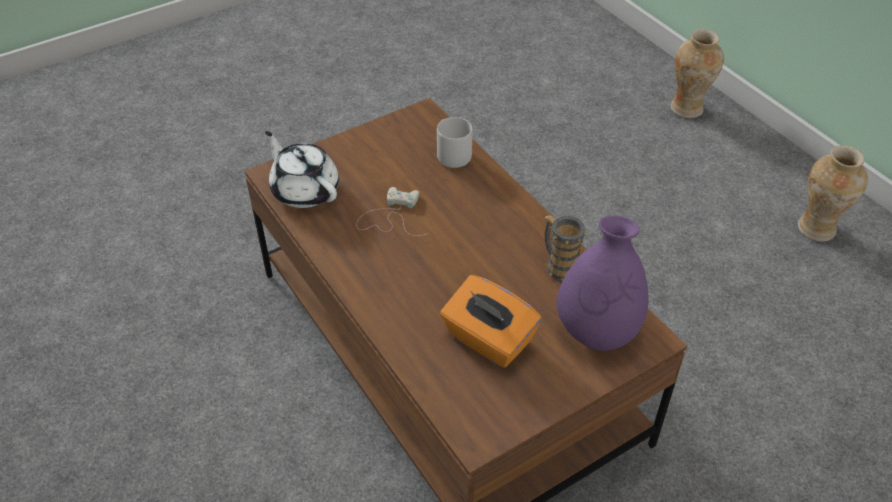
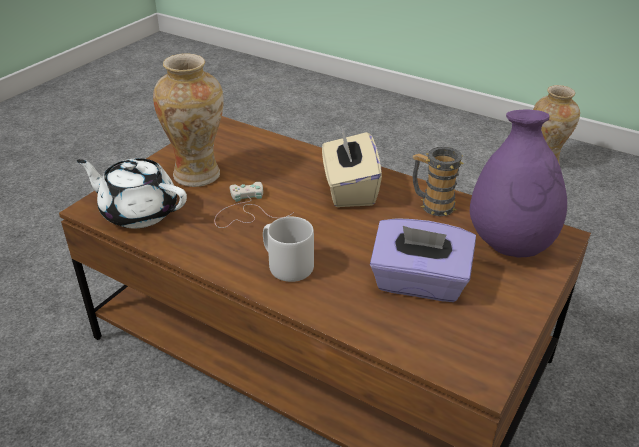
camera: 25 degrees left, 10 degrees down
grey mug [437,117,473,168] -> grey mug moved to [263,217,314,282]
orange tissue box [440,275,542,368] -> purple tissue box [370,218,476,302]
vase [671,29,724,118] -> vase moved to [153,54,224,187]
none -> beige tissue box [322,128,382,207]

